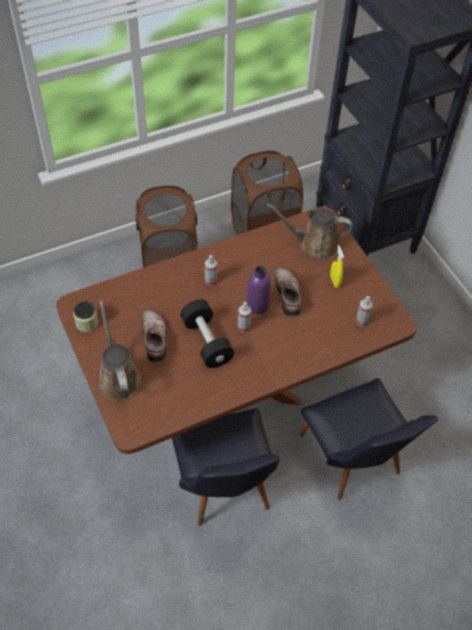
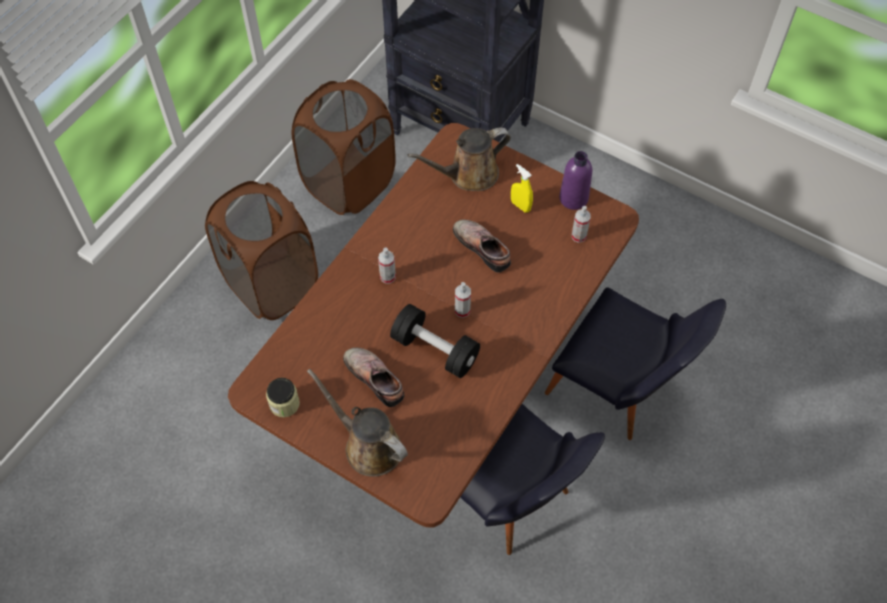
camera: 30 degrees left, 5 degrees up
purple bottle [246,266,271,314] -> purple bottle moved to [559,151,592,210]

